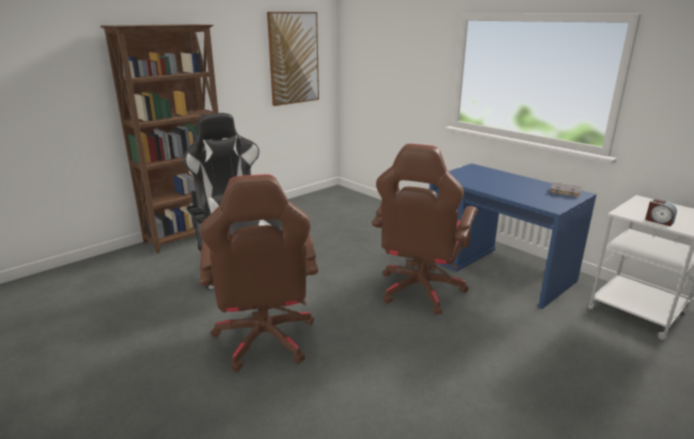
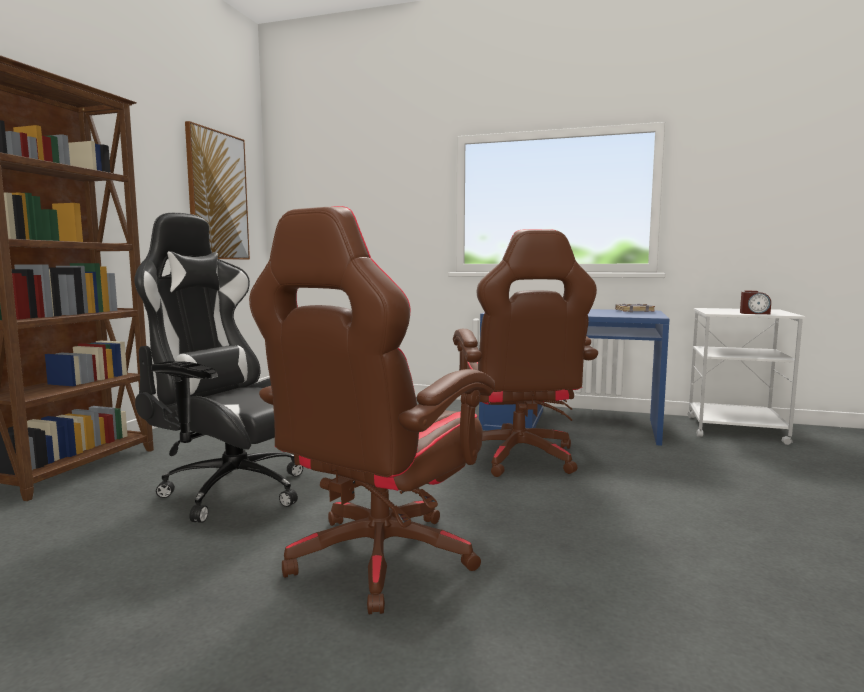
camera: 30 degrees left, 15 degrees down
brown office chair [200,174,318,372] -> brown office chair turned 75 degrees clockwise [249,206,495,614]

